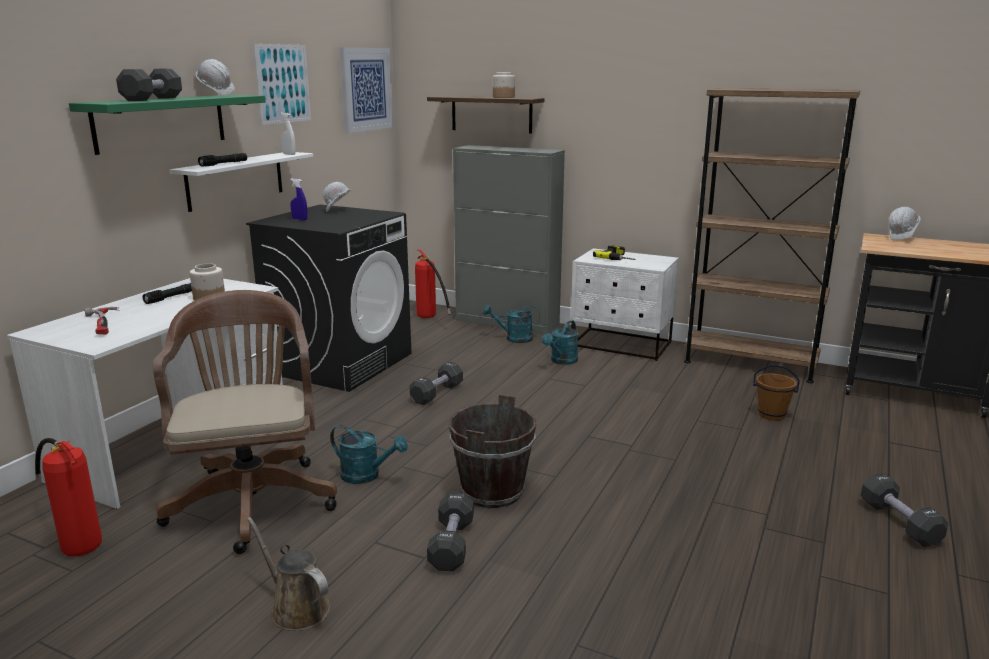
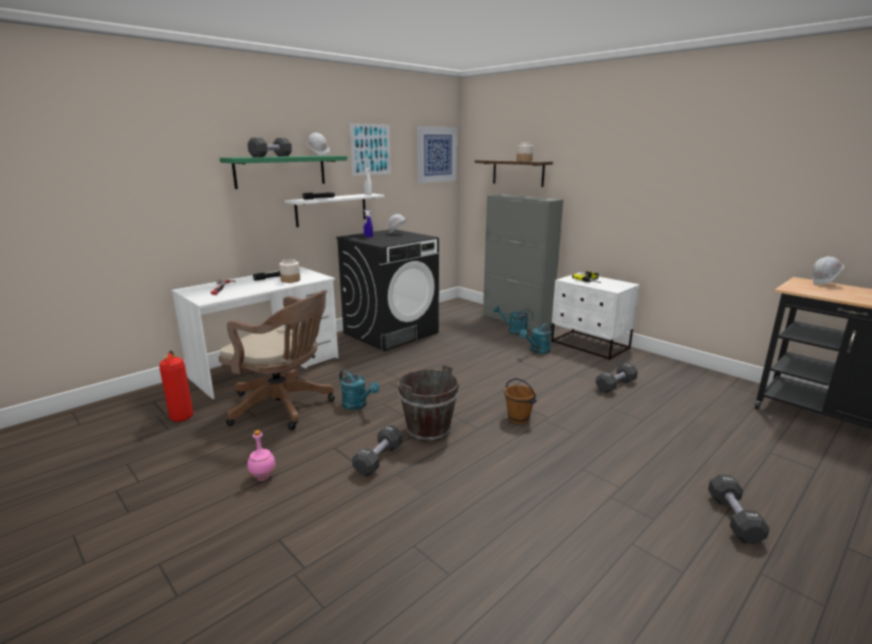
camera: 20 degrees right, 0 degrees up
brown office chair [153,290,337,554] -> brown office chair turned 105 degrees clockwise [219,290,335,430]
brown watering can [247,517,330,631] -> pink bottle [248,430,276,481]
black dumbbell [410,362,463,405] -> black dumbbell moved to [596,363,638,393]
fire extinguisher [415,249,451,318] -> none
brown bookcase [684,88,860,383] -> none
brown bucket [753,365,800,421] -> brown bucket moved to [504,378,537,424]

